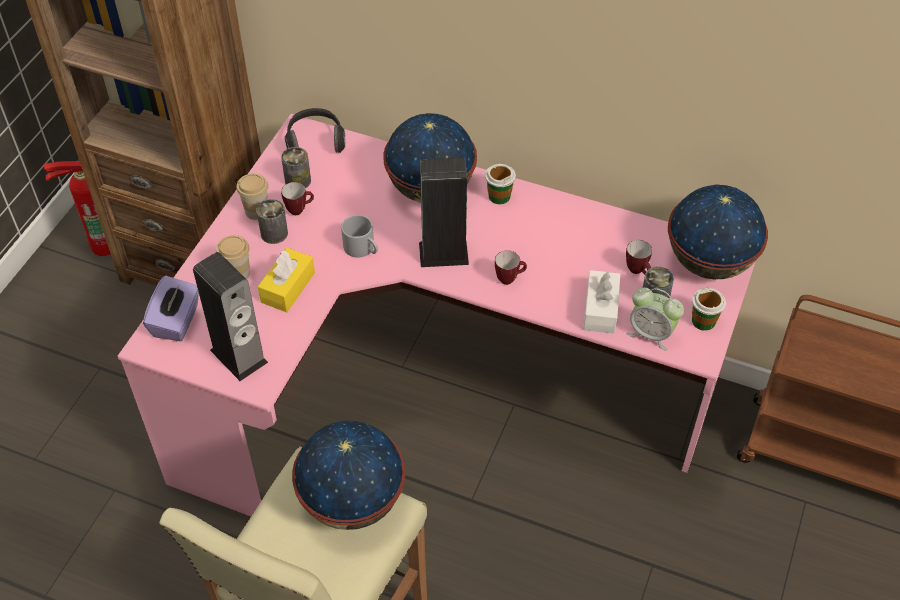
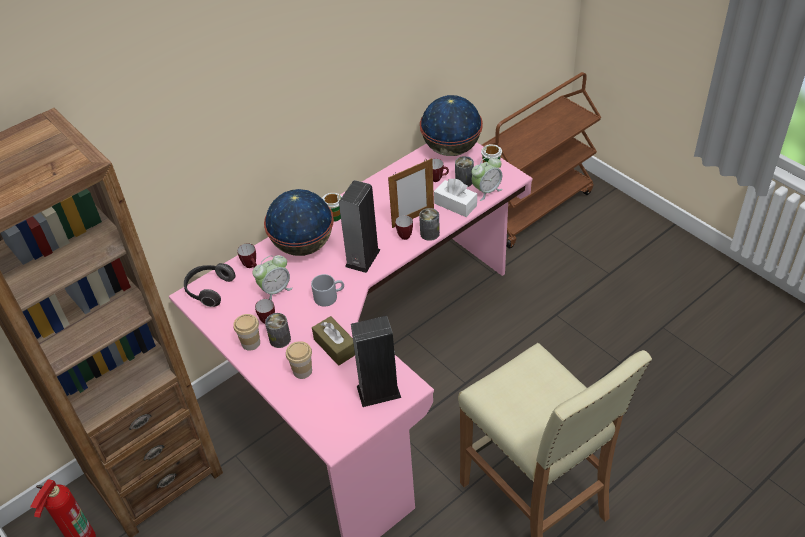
camera: 60 degrees left, 5 degrees down
purple tissue box [143,275,199,341] -> none
yellow tissue box [258,248,315,312] -> brown tissue box [312,316,355,366]
can [281,147,311,188] -> can moved to [419,208,440,241]
globe [292,421,405,530] -> none
none -> mug [237,243,257,268]
none -> alarm clock [252,255,293,300]
none -> picture frame [388,158,434,228]

